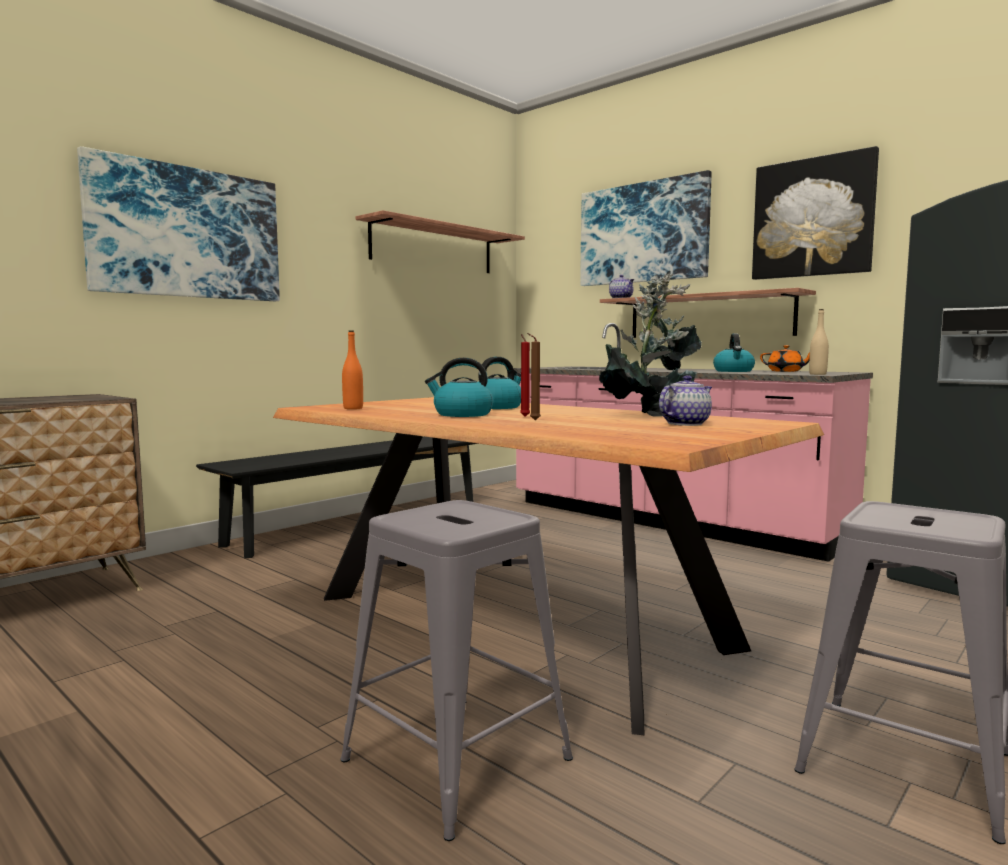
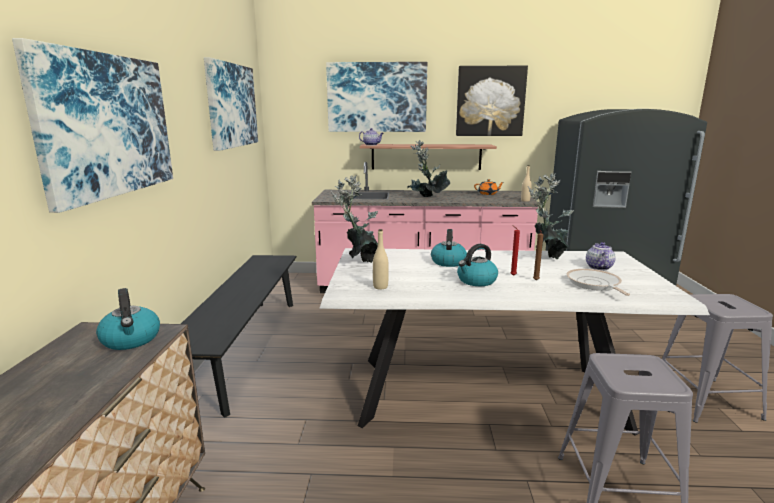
camera: 40 degrees left, 10 degrees up
brown dining table [273,397,824,735] -> white dining table [320,248,710,436]
orange bottle [342,330,363,409] -> beige bottle [373,229,389,289]
shelf [355,210,525,273] -> picture [204,57,258,151]
kettle [713,333,755,372] -> kettle moved to [96,288,160,350]
none -> potted plant [331,175,378,263]
none -> frying pan [567,269,630,296]

